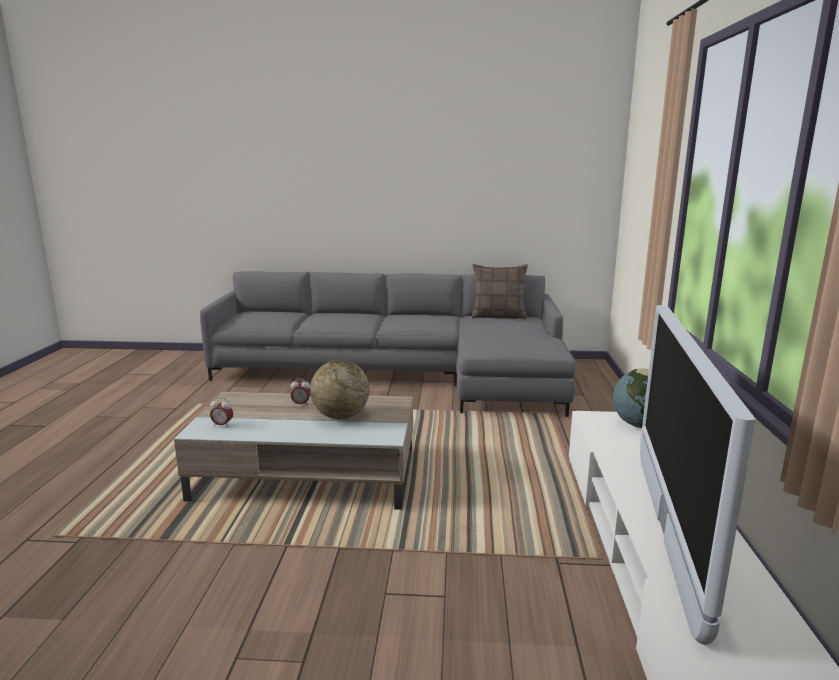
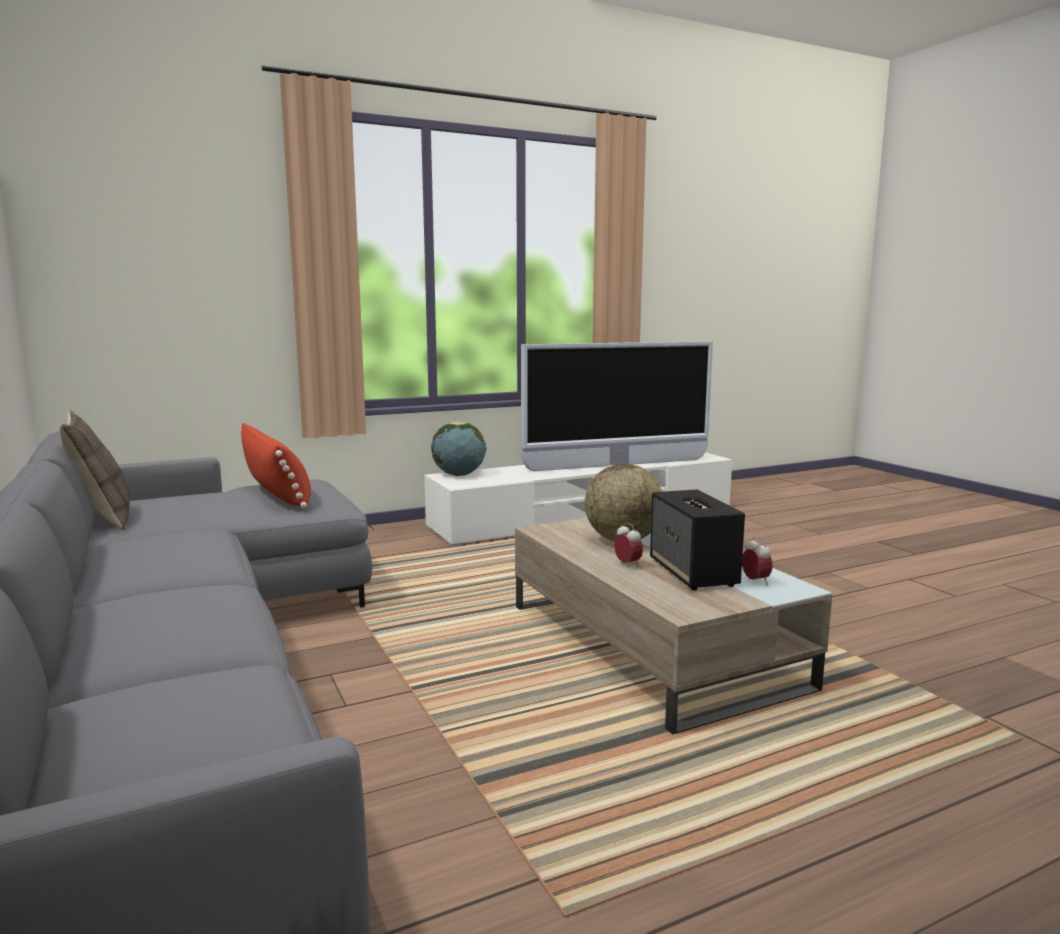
camera: 120 degrees left, 5 degrees down
none -> red pillow [240,423,311,508]
none -> speaker [650,489,745,590]

